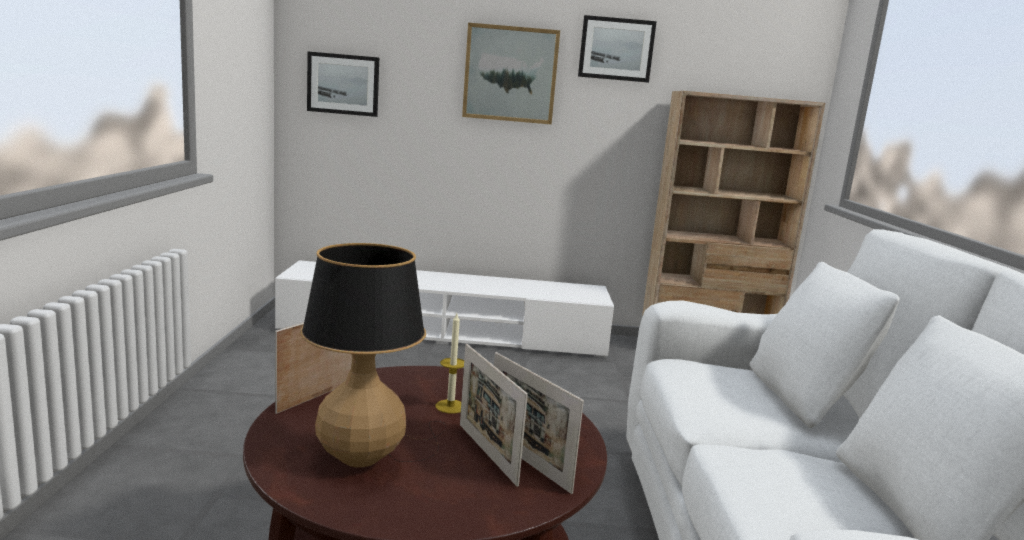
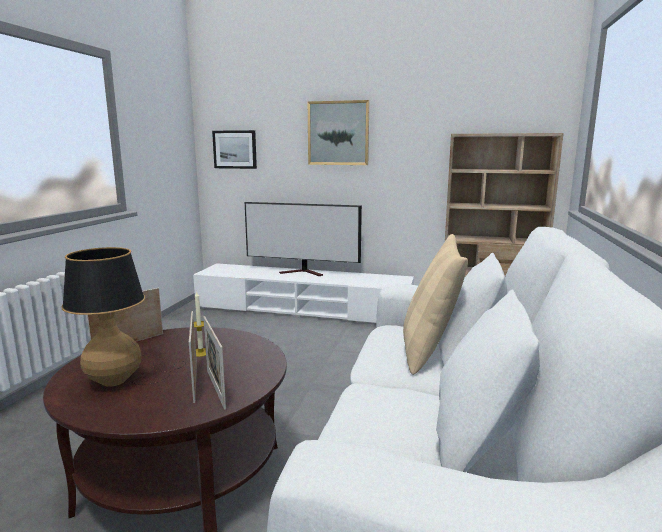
camera: 15 degrees right, 0 degrees up
picture [578,15,657,82] -> none
none -> television [245,202,362,276]
none -> beige pillow [403,234,468,375]

